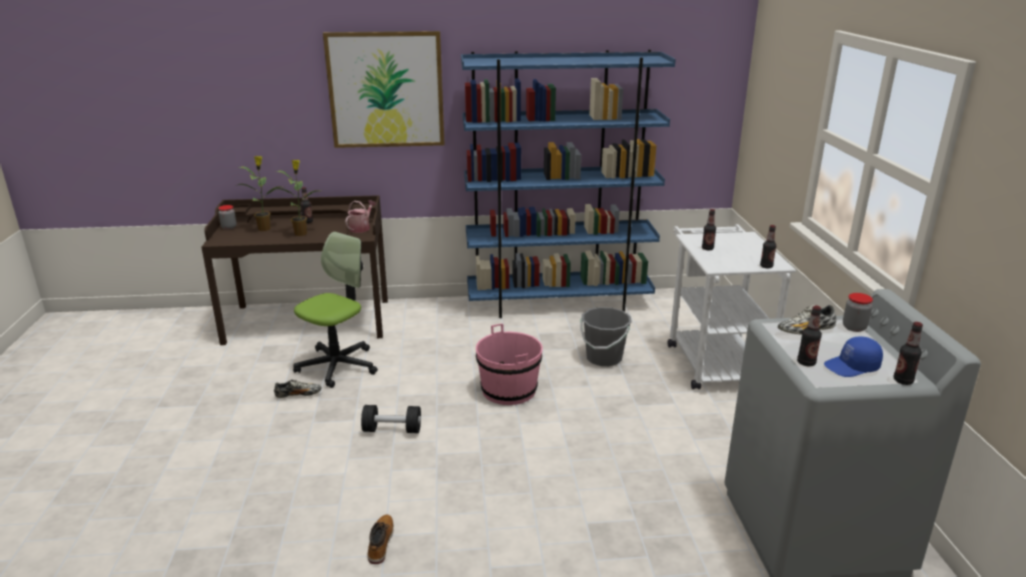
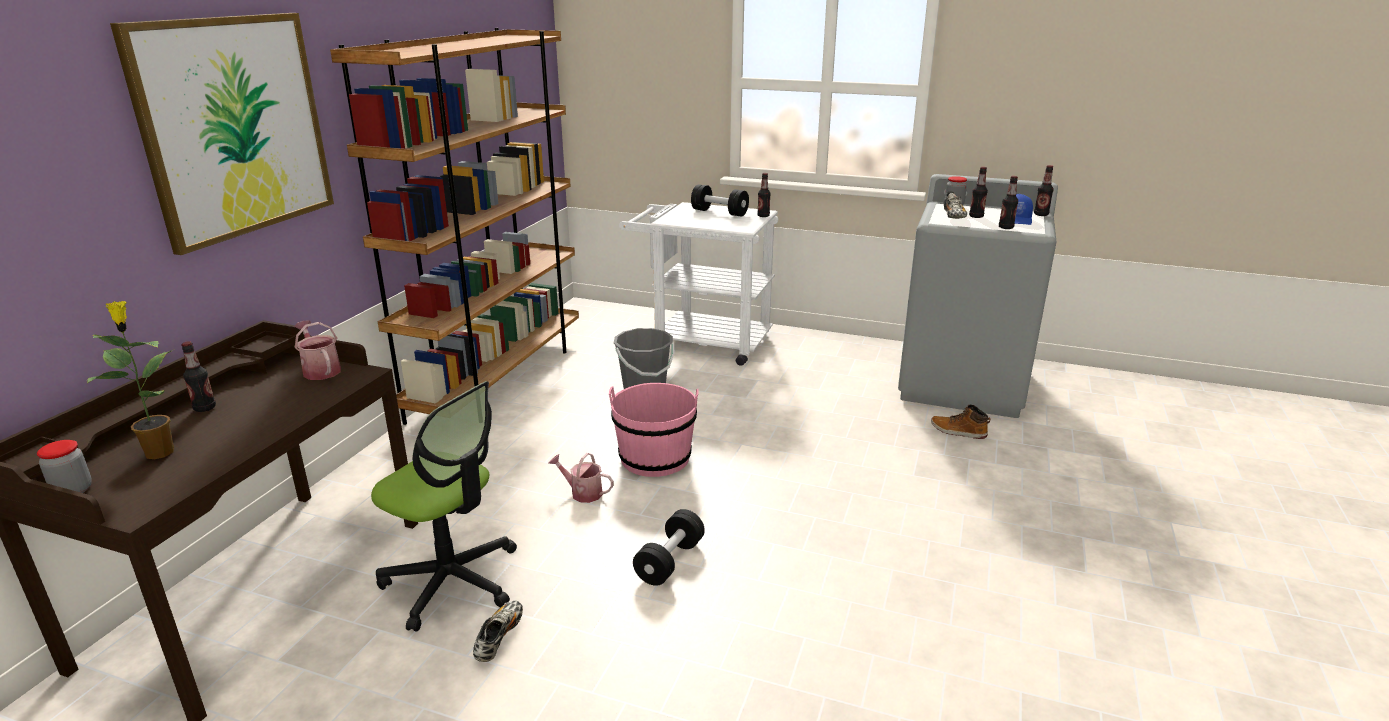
camera: 65 degrees left, 0 degrees up
potted plant [272,160,318,236] -> none
office chair [293,232,378,388] -> office chair turned 150 degrees clockwise [371,381,517,632]
boot [368,515,394,564] -> boot moved to [931,405,991,439]
blue bookcase [461,50,676,318] -> brown bookcase [330,28,579,425]
bottle [702,209,716,250] -> bottle moved to [969,167,988,218]
none -> watering can [548,453,614,503]
none -> black dumbbell [691,184,749,217]

